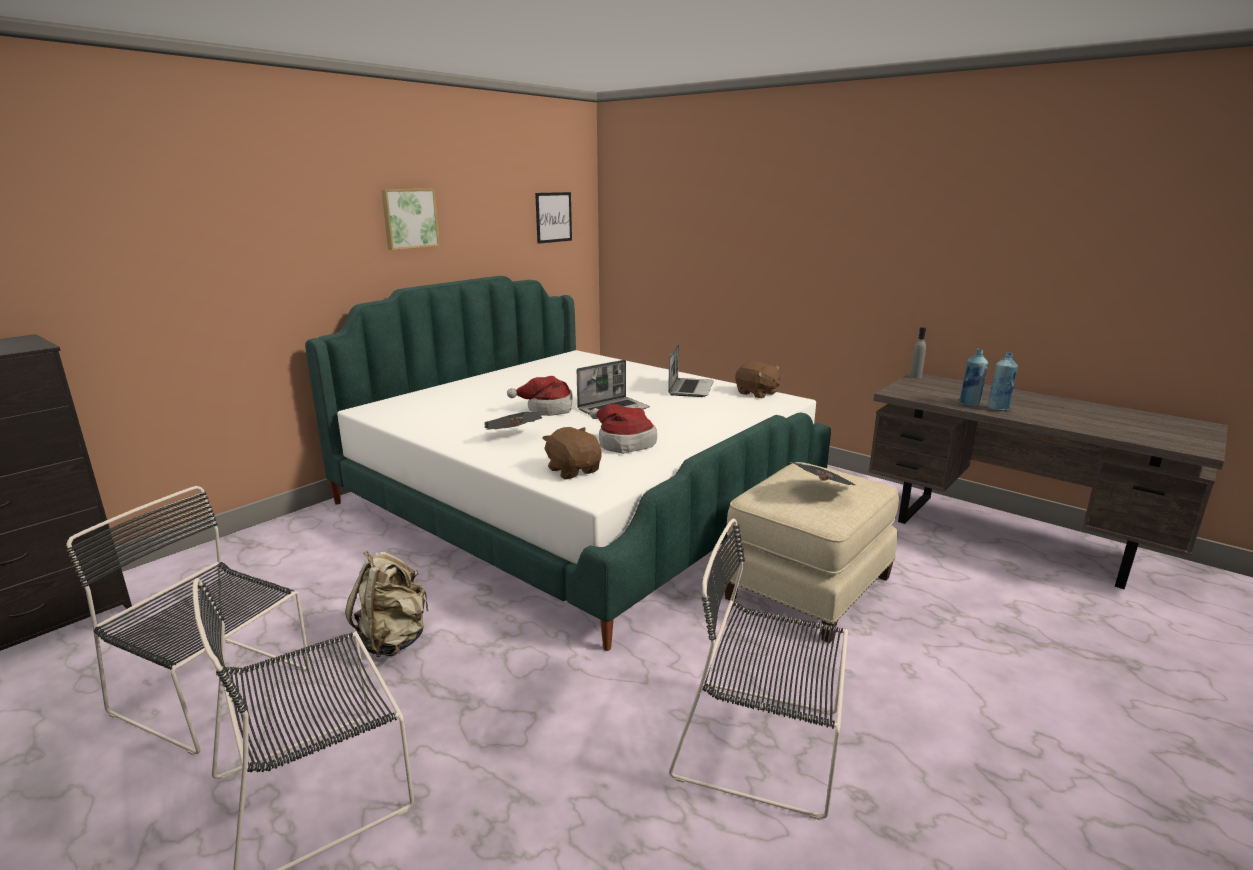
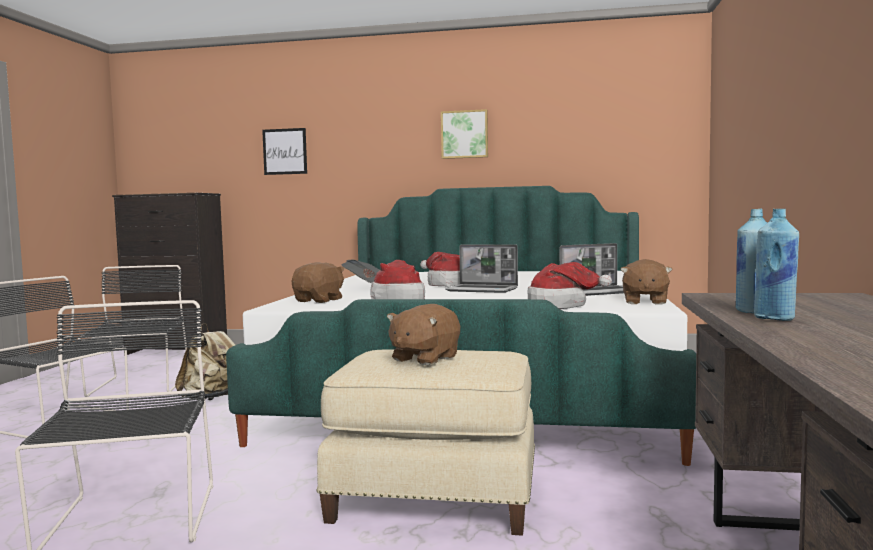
camera: 60 degrees right, 15 degrees down
picture [535,192,572,244] -> picture moved to [262,128,307,175]
newspaper [790,462,855,486] -> brown plush toy [387,304,460,365]
grey bottle [910,327,926,378] -> none
none -> hat [527,262,612,309]

